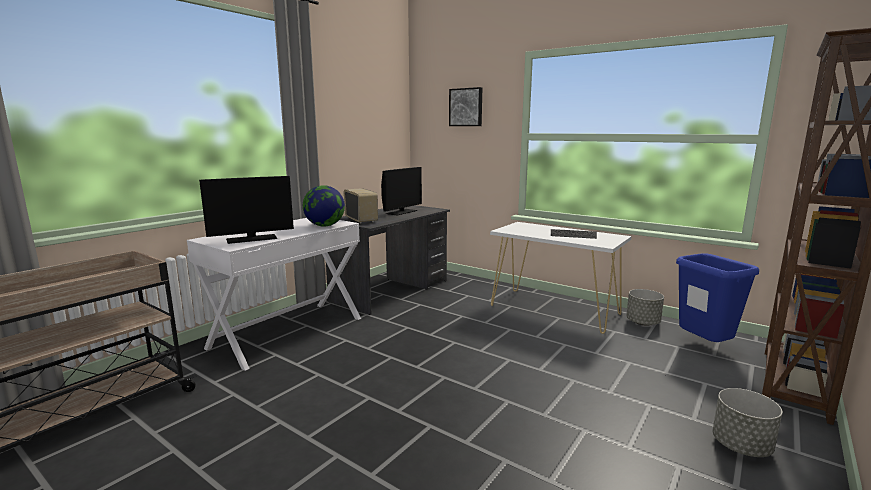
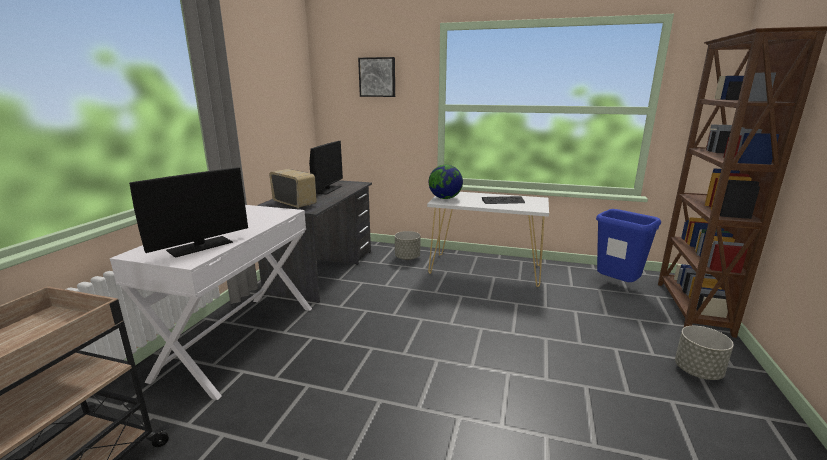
camera: 20 degrees left, 5 degrees up
globe [303,185,345,226] -> globe moved to [429,165,463,199]
grey planter [626,289,664,326] -> grey planter moved to [395,231,420,260]

